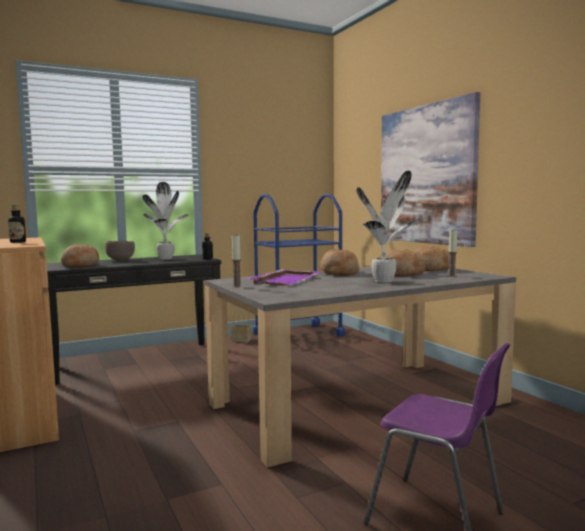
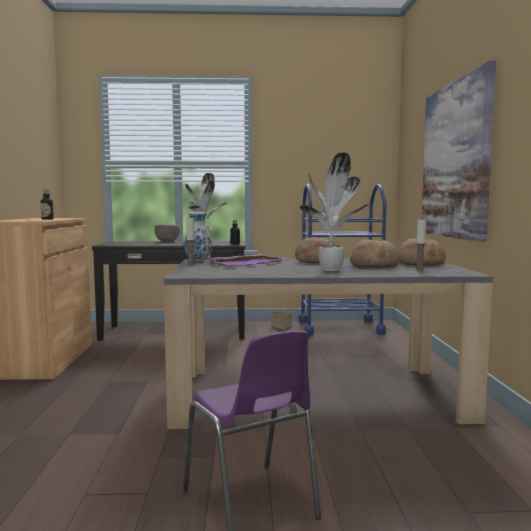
camera: 25 degrees right, 0 degrees up
bread [61,244,99,267] -> none
none -> vase [184,212,212,261]

